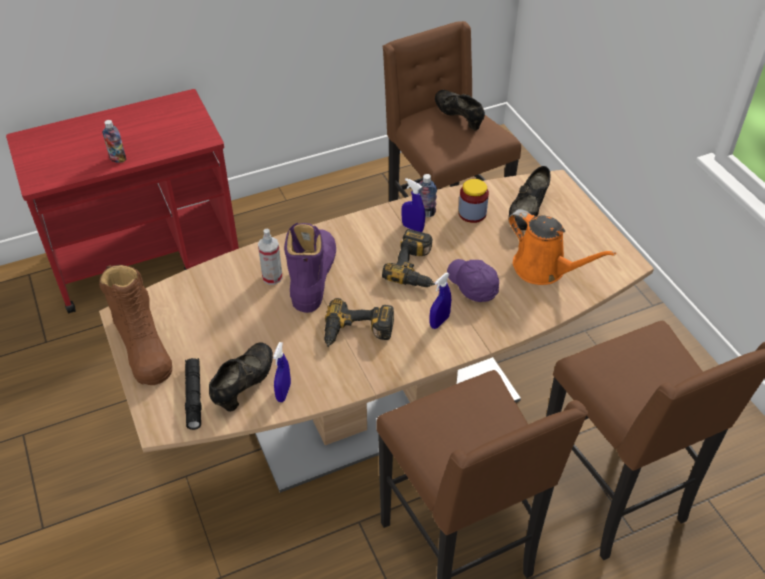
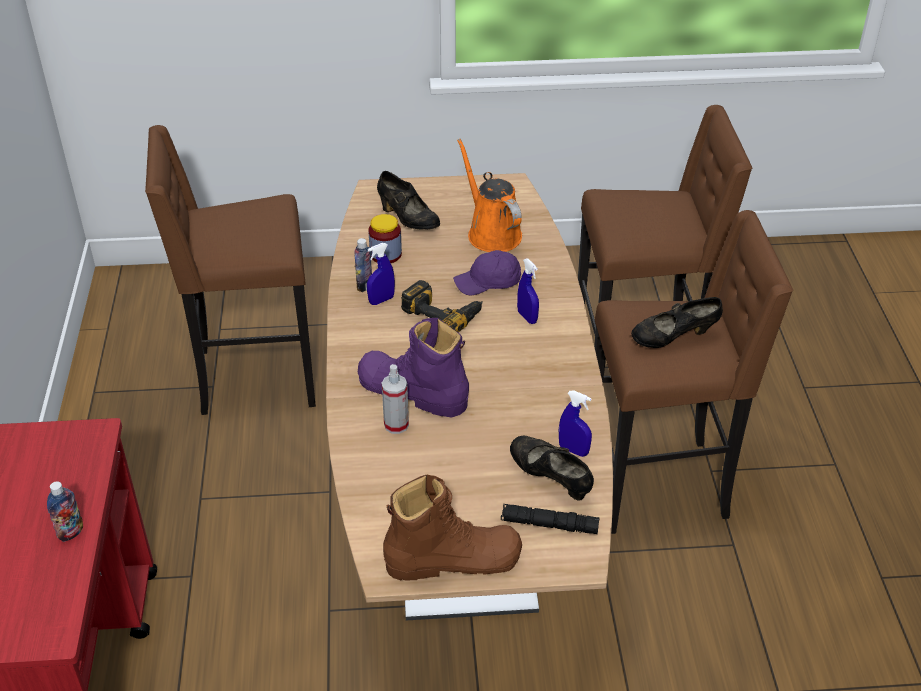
camera: 70 degrees left, 5 degrees down
power drill [324,298,394,347] -> none
black shoe [435,90,485,130] -> black shoe moved to [631,297,723,348]
orange watering can [509,209,616,285] -> orange watering can turned 90 degrees counterclockwise [457,139,522,252]

